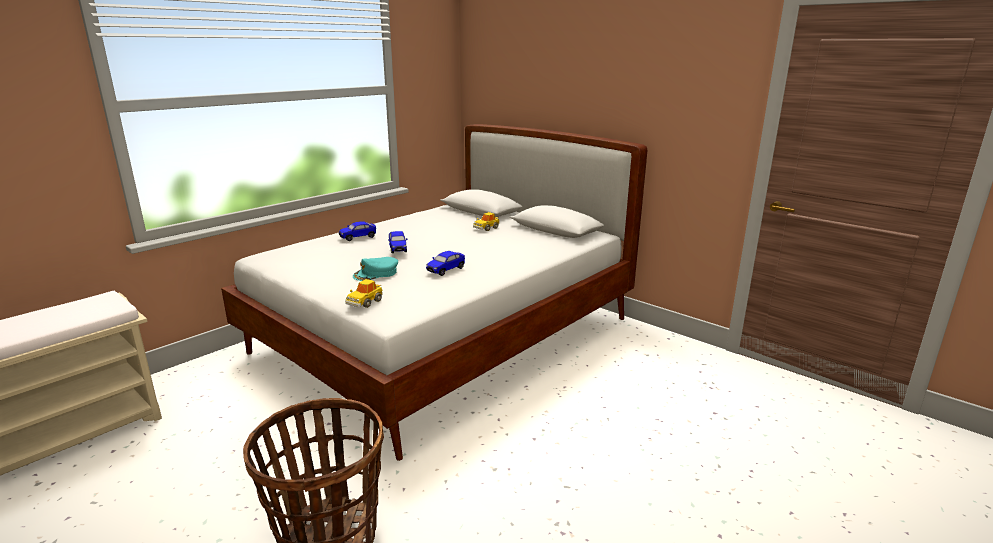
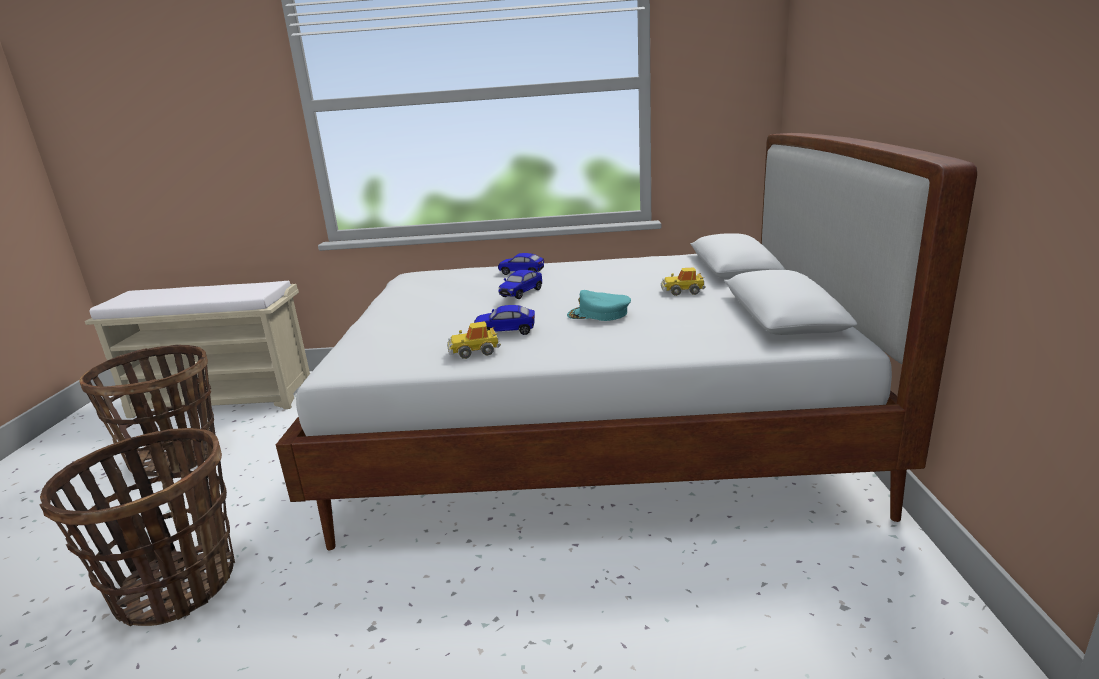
camera: 50 degrees right, 0 degrees up
toy car [345,279,383,308] -> toy car moved to [447,321,501,359]
turquoise cap [353,257,398,281] -> turquoise cap moved to [567,290,631,321]
none -> basket [79,345,216,477]

